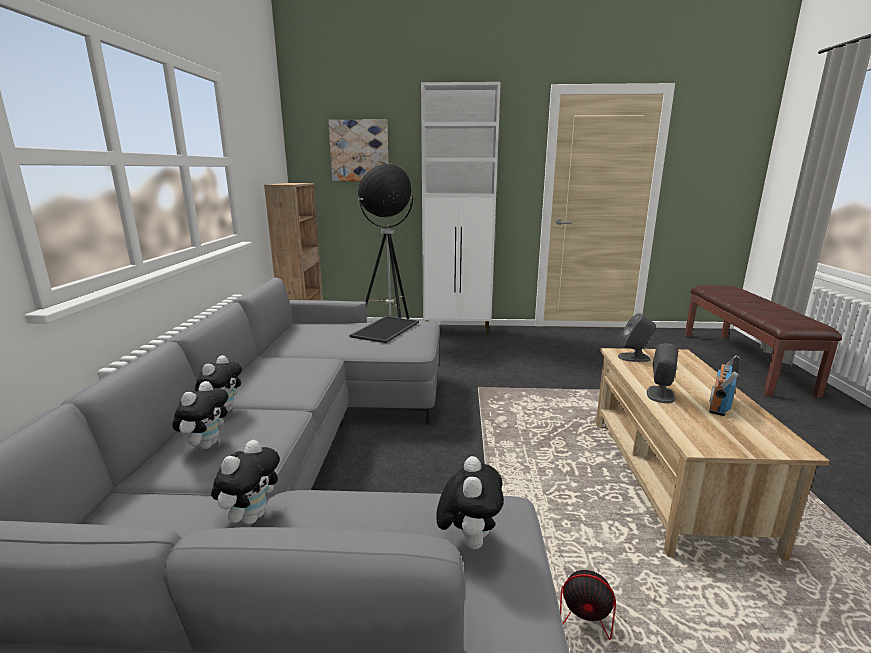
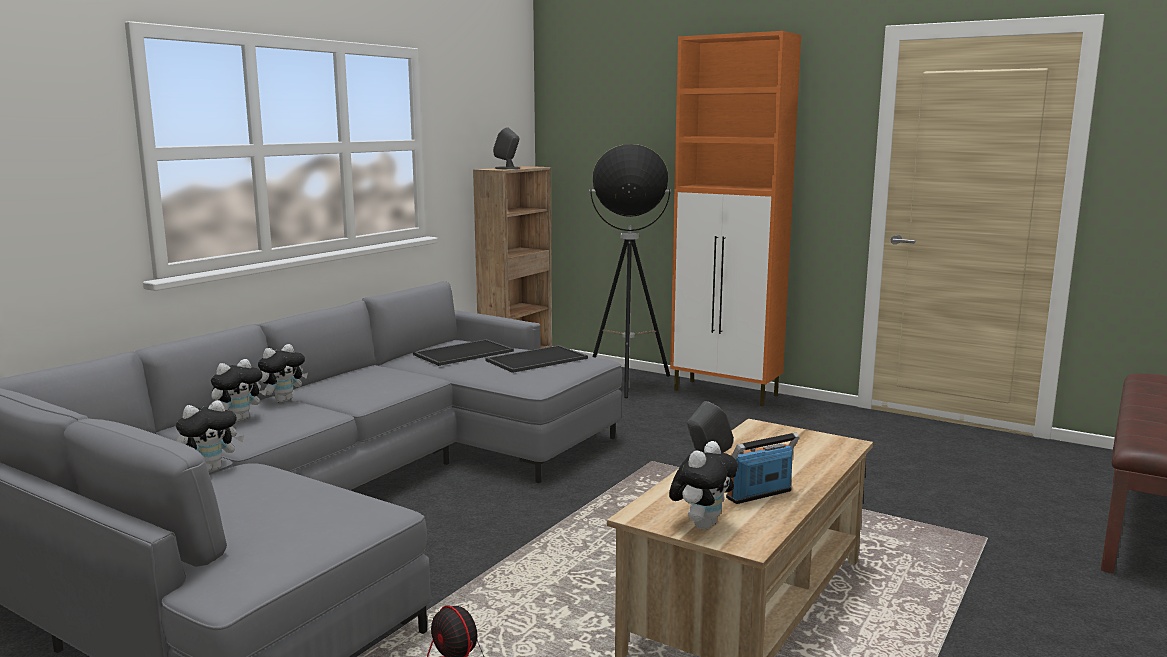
camera: 30 degrees right, 5 degrees down
picture [328,120,389,181] -> none
white cabinet [421,82,501,335] -> orange cabinet [670,31,801,406]
plush toy [436,456,504,549] -> plush toy moved to [669,441,738,530]
grey speaker [618,313,656,362] -> grey speaker moved to [493,127,520,169]
none -> tray [413,339,514,366]

